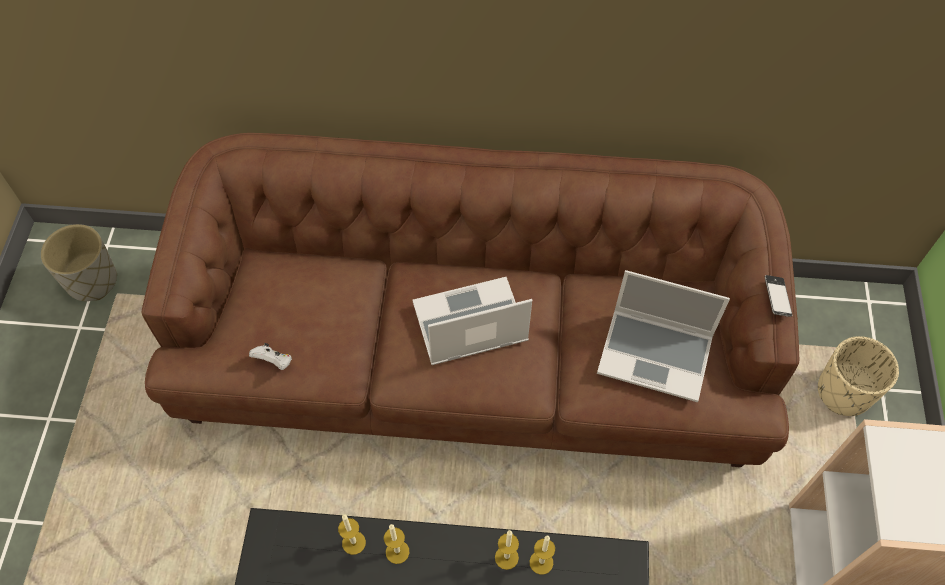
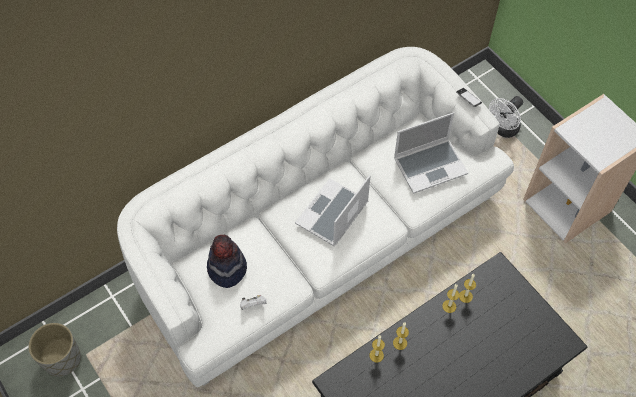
camera: 40 degrees left, 0 degrees up
brown sofa [142,133,799,467] -> white sofa [117,47,514,387]
beige planter [818,336,899,416] -> white fan [489,96,523,138]
none -> hat [207,235,247,288]

